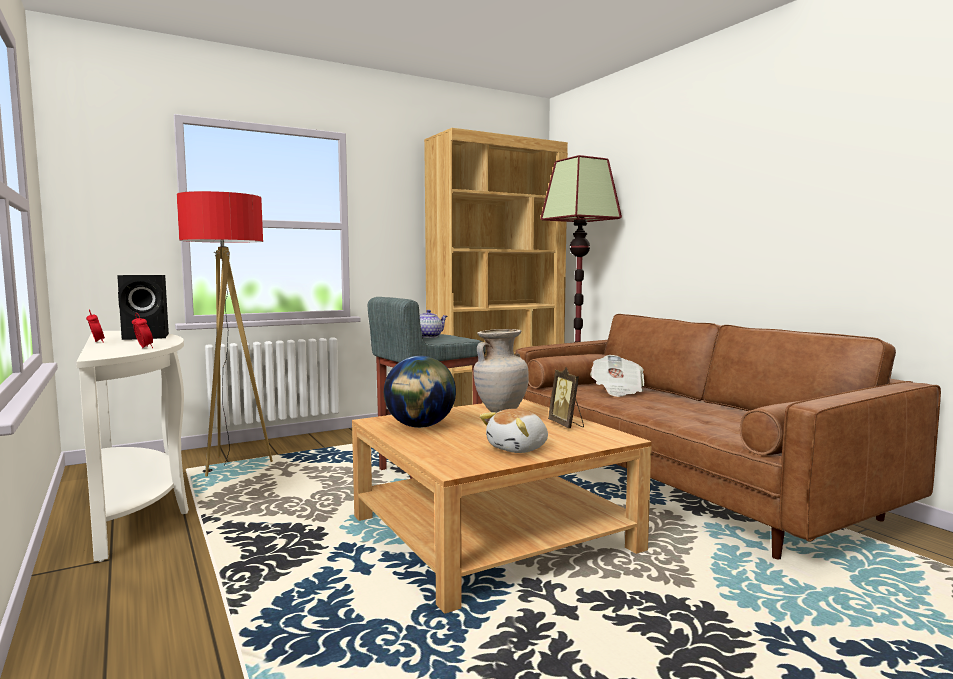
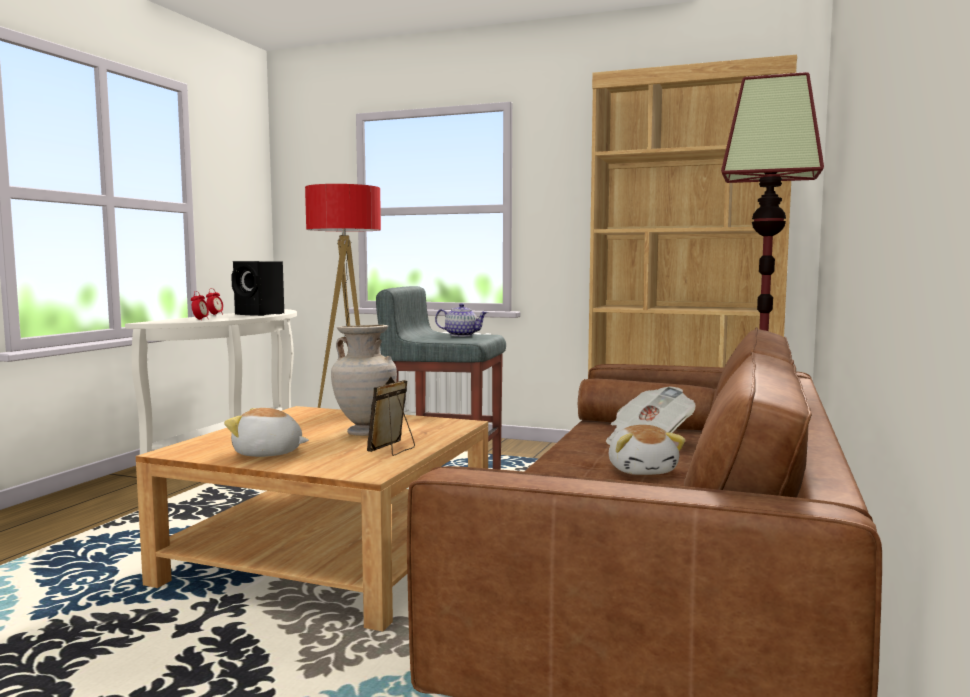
camera: 50 degrees right, 0 degrees up
globe [384,356,456,428] -> none
none -> plush toy [609,425,685,475]

